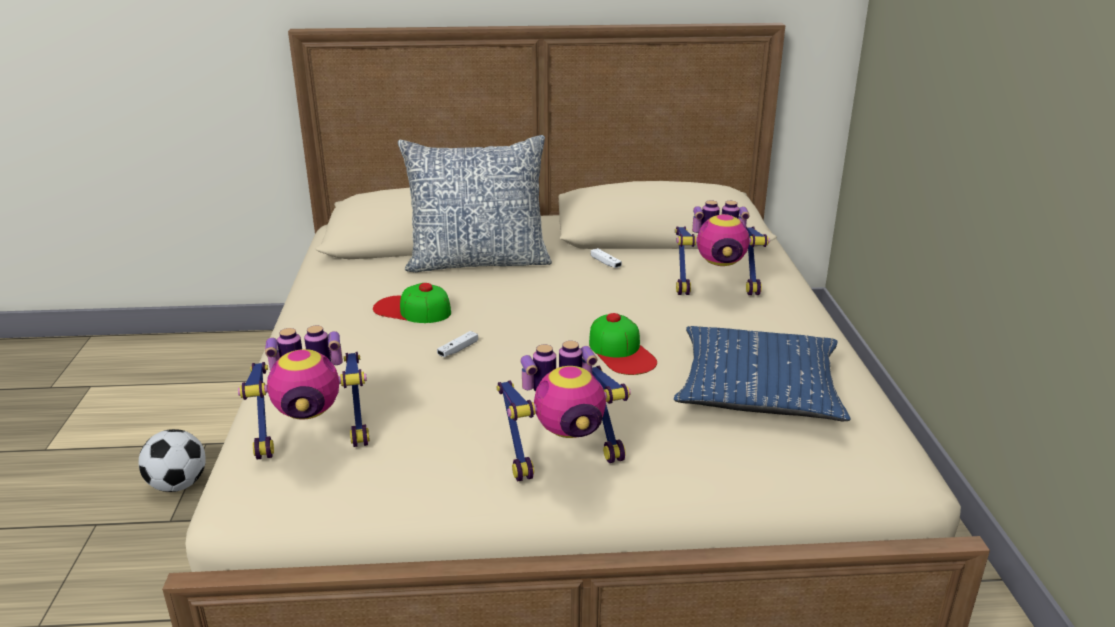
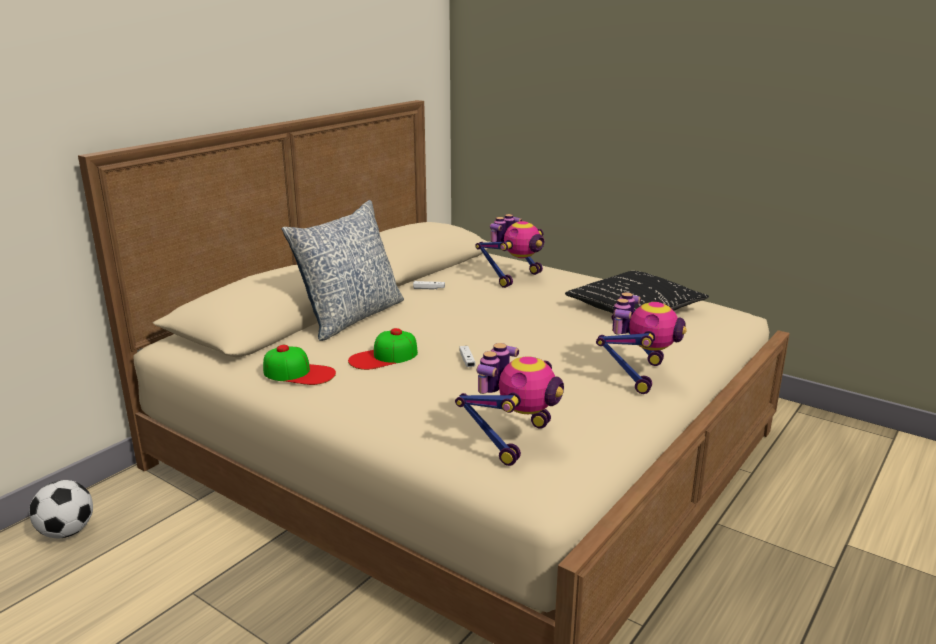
camera: 50 degrees left, 5 degrees down
football [139,429,206,492] -> football moved to [29,480,93,538]
cap [589,313,657,375] -> cap moved to [263,345,336,385]
blue pillow [674,326,851,421] -> black pillow [565,271,709,313]

